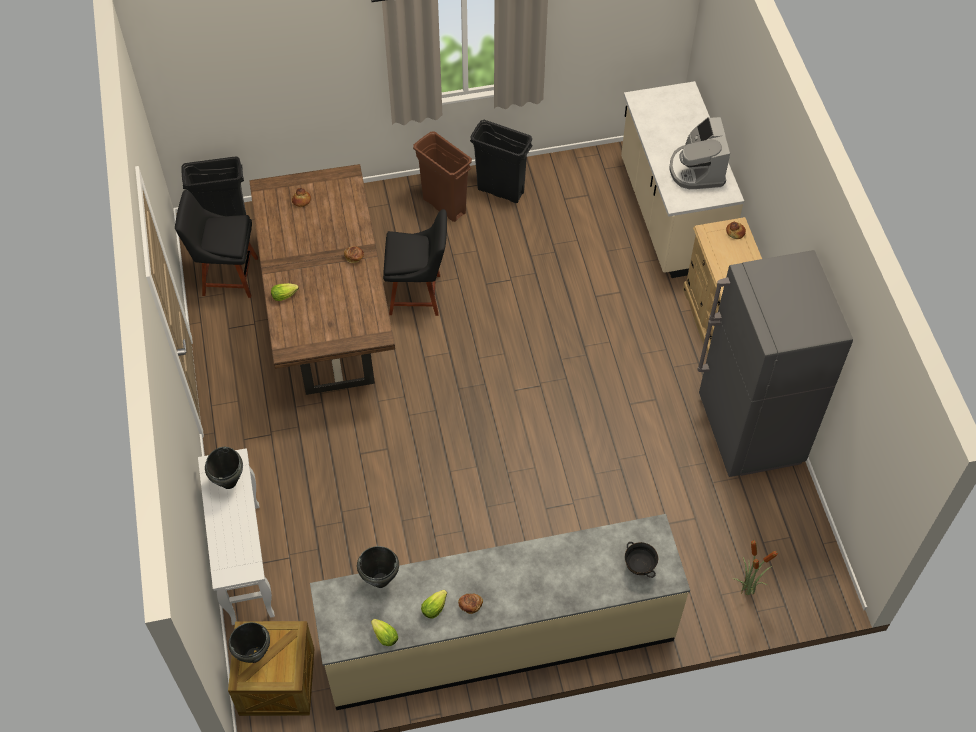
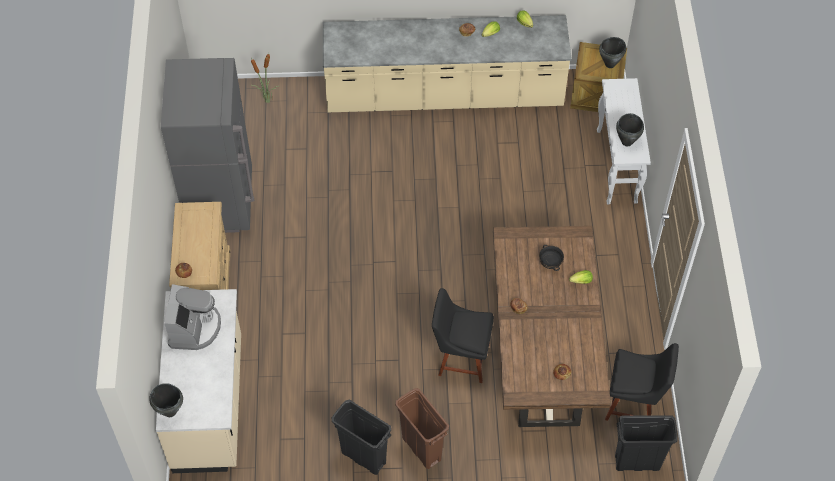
camera: 170 degrees left, 0 degrees up
black cooking pot [357,546,399,588] -> black cooking pot moved to [149,383,183,417]
black bowl [625,542,658,578] -> black bowl moved to [539,245,564,271]

